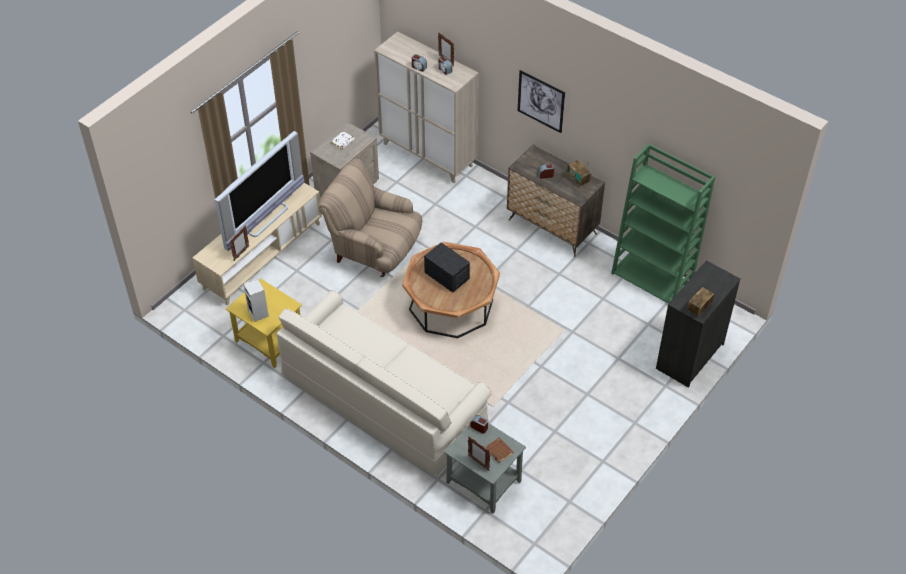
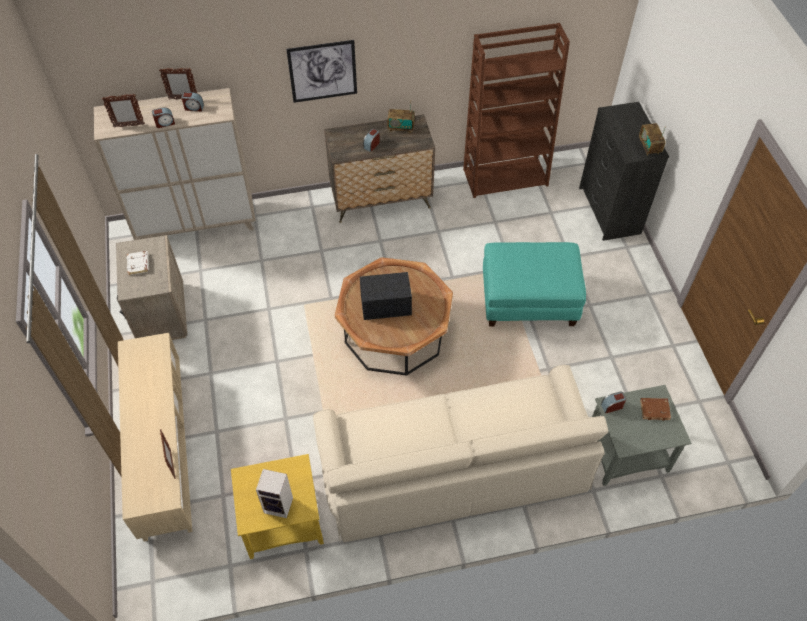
camera: 50 degrees left, 5 degrees up
television [215,131,305,251] -> none
beige armchair [318,159,422,277] -> none
picture frame [468,436,491,471] -> picture frame moved to [102,94,145,128]
green bookcase [611,143,715,304] -> brown bookcase [463,23,570,198]
none -> turquoise ottoman [483,242,586,326]

